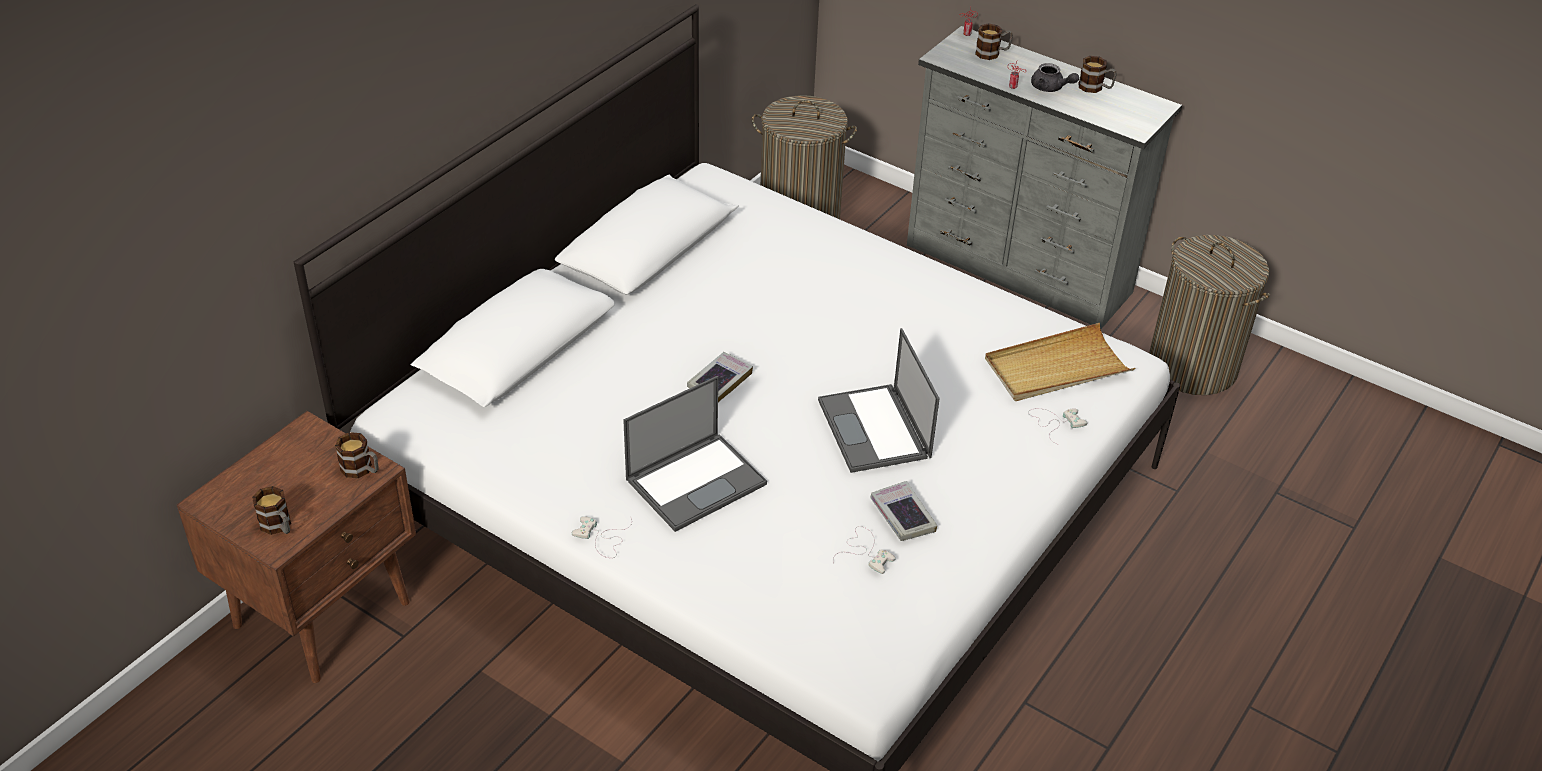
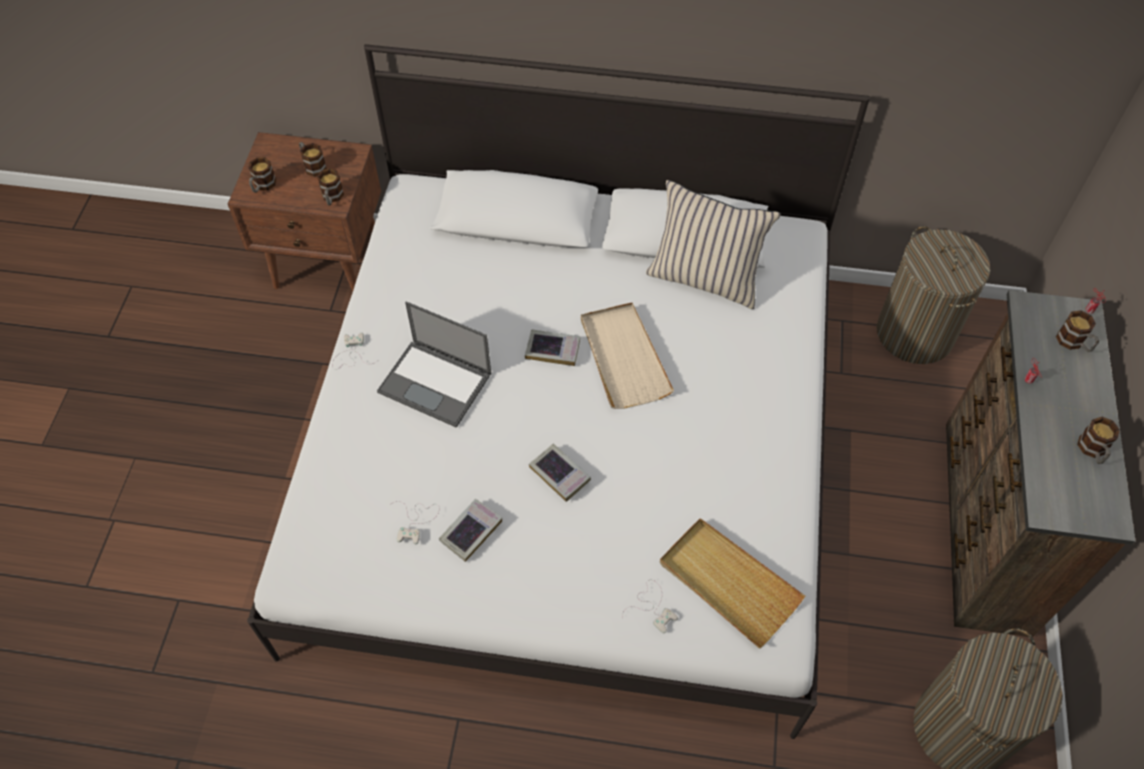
camera: 65 degrees right, 15 degrees up
laptop [818,328,940,473] -> book [529,443,591,502]
grey dresser [907,26,1182,329] -> brown dresser [946,290,1136,637]
grey teapot [1031,63,1079,92] -> none
none -> mug [299,142,327,177]
none -> beige tray [581,303,674,409]
none -> beige pillow [646,180,781,309]

